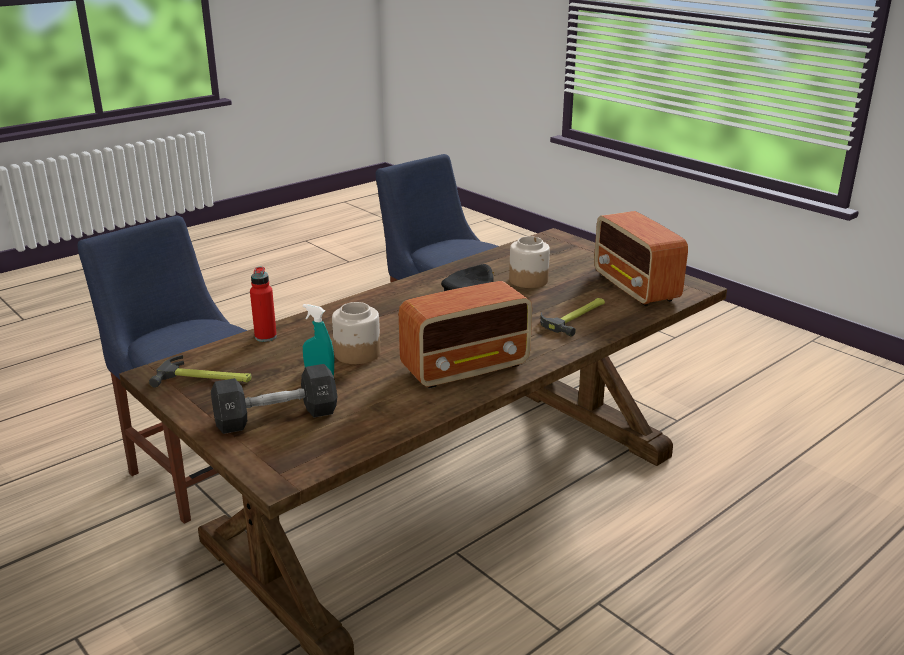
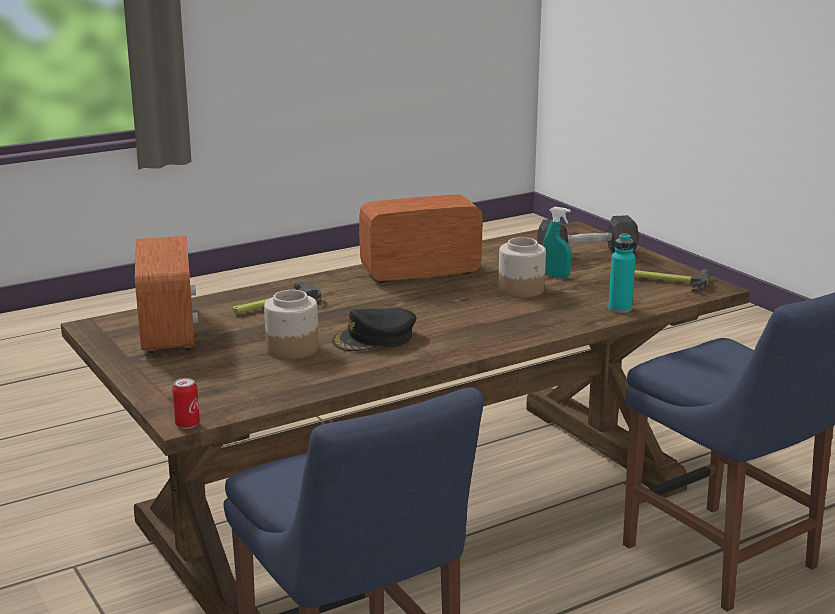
camera: 170 degrees left, 5 degrees down
red bottle [250,267,277,342] -> turquoise bottle [608,233,636,313]
none -> can [172,378,200,429]

